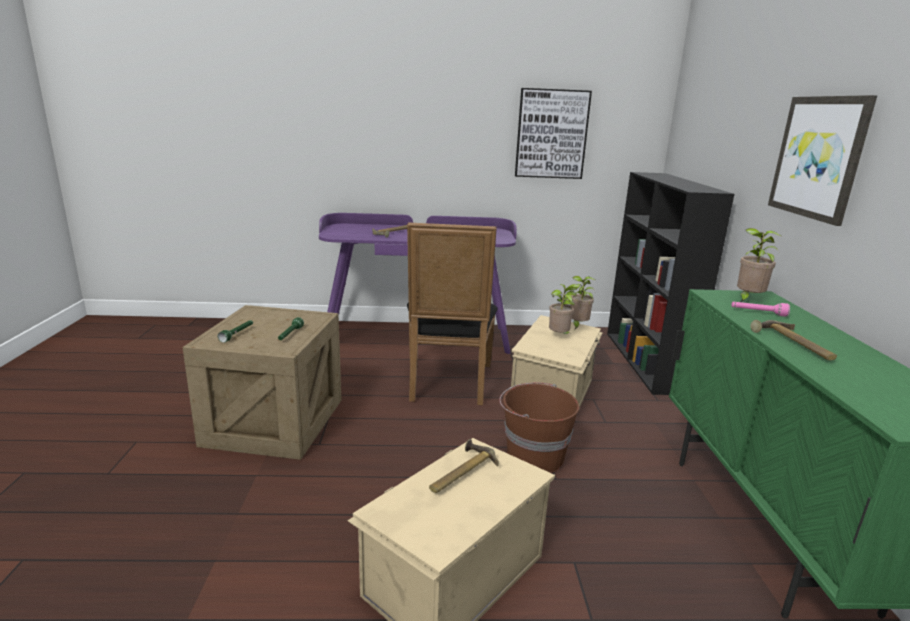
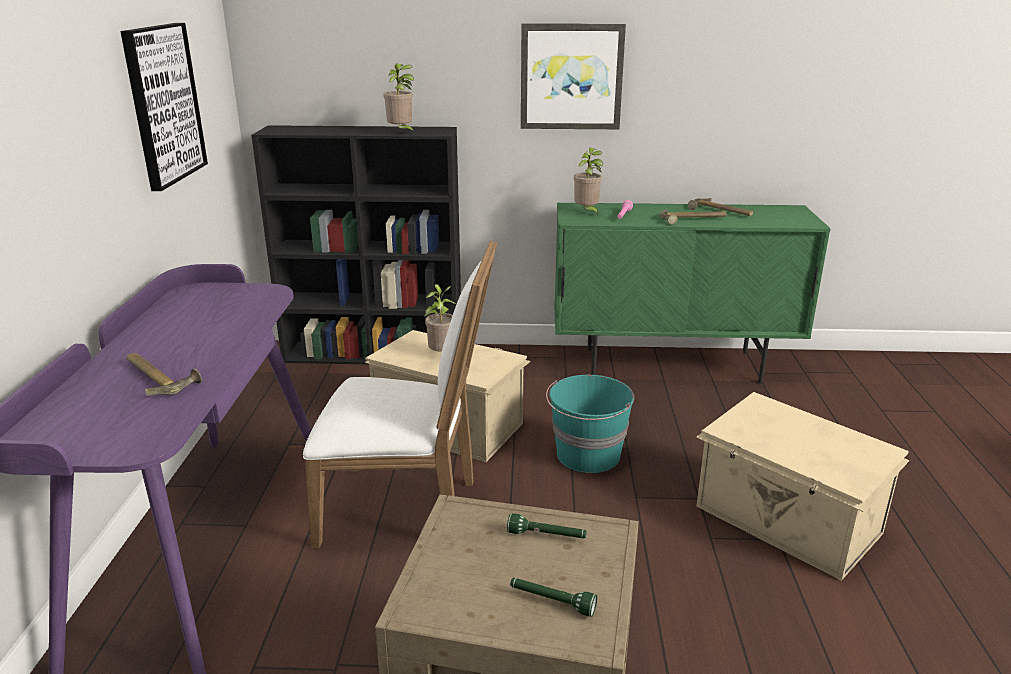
camera: 85 degrees left, 5 degrees up
black chair [407,222,497,405] -> white chair [303,240,497,549]
hammer [429,439,499,493] -> hammer moved to [688,198,753,216]
brown bucket [499,383,579,473] -> turquoise bucket [546,375,634,473]
potted plant [571,276,595,329] -> potted plant moved to [383,63,415,134]

